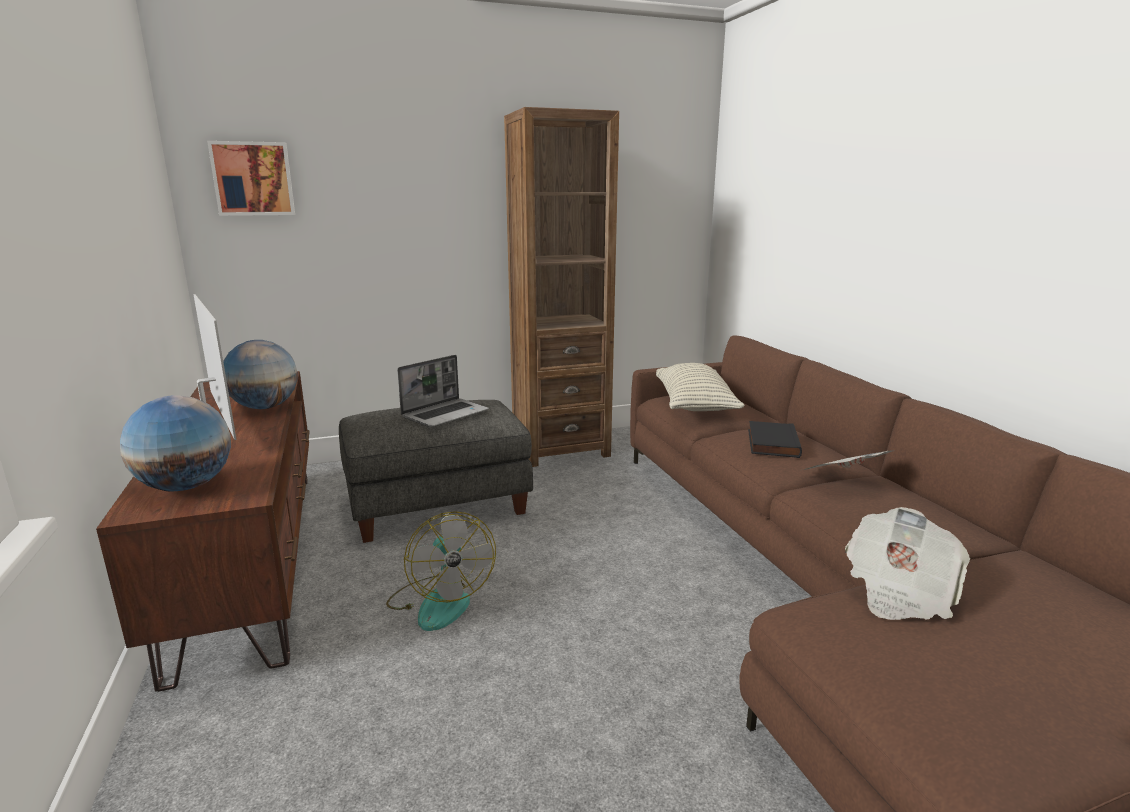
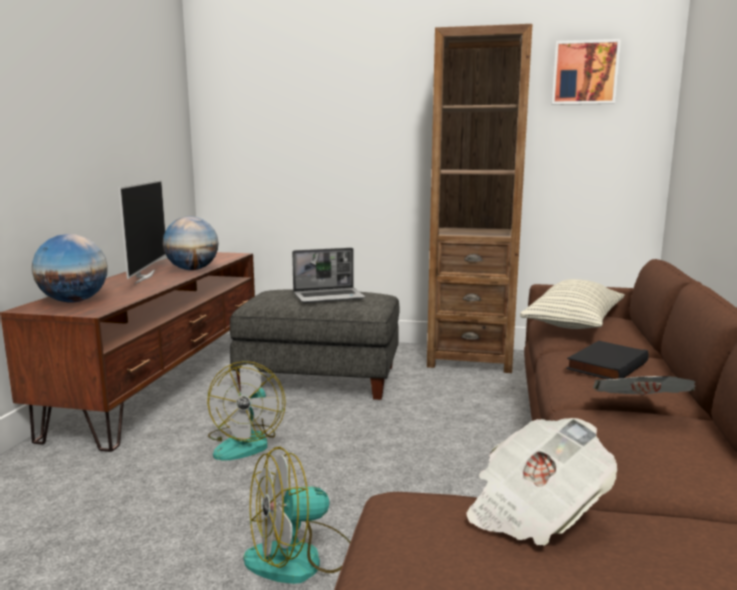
camera: 30 degrees right, 5 degrees down
picture [207,141,295,216] -> picture moved to [551,39,621,105]
none -> fan [243,447,350,584]

